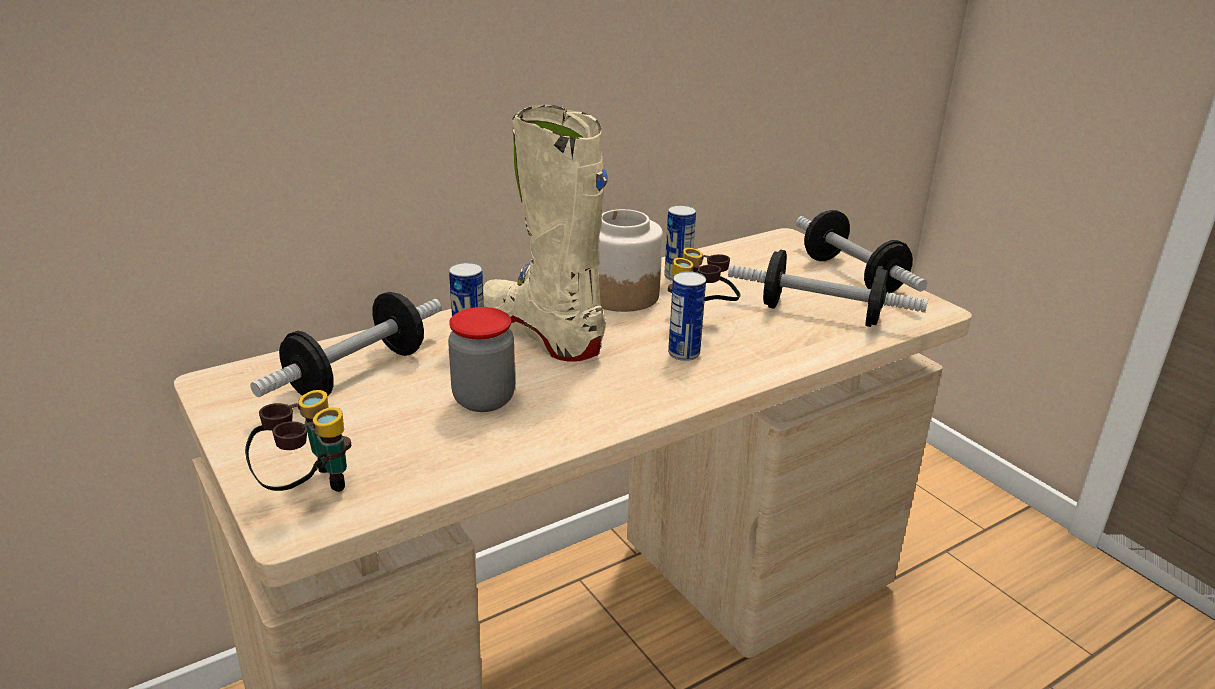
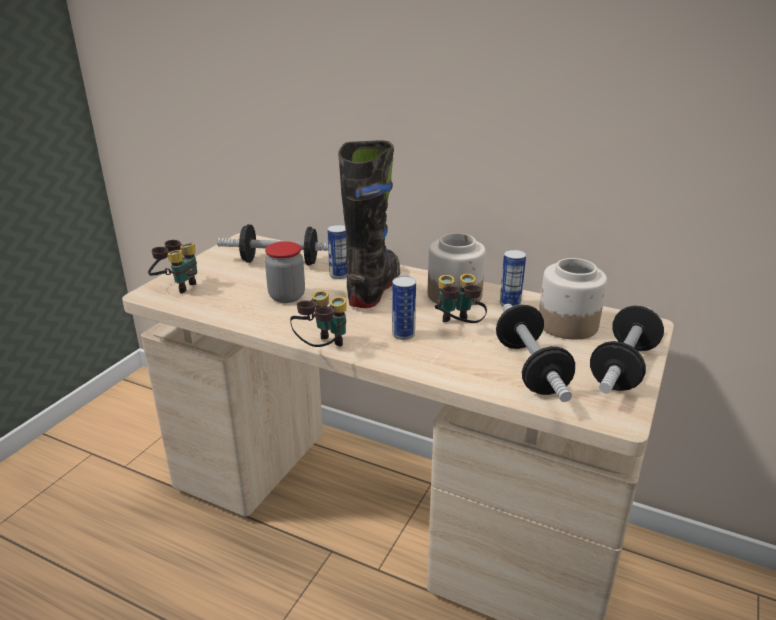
camera: 60 degrees right, 0 degrees up
beige boot [483,105,608,362] -> black boot [338,140,400,308]
none -> binoculars [290,290,346,347]
none -> jar [539,258,607,340]

